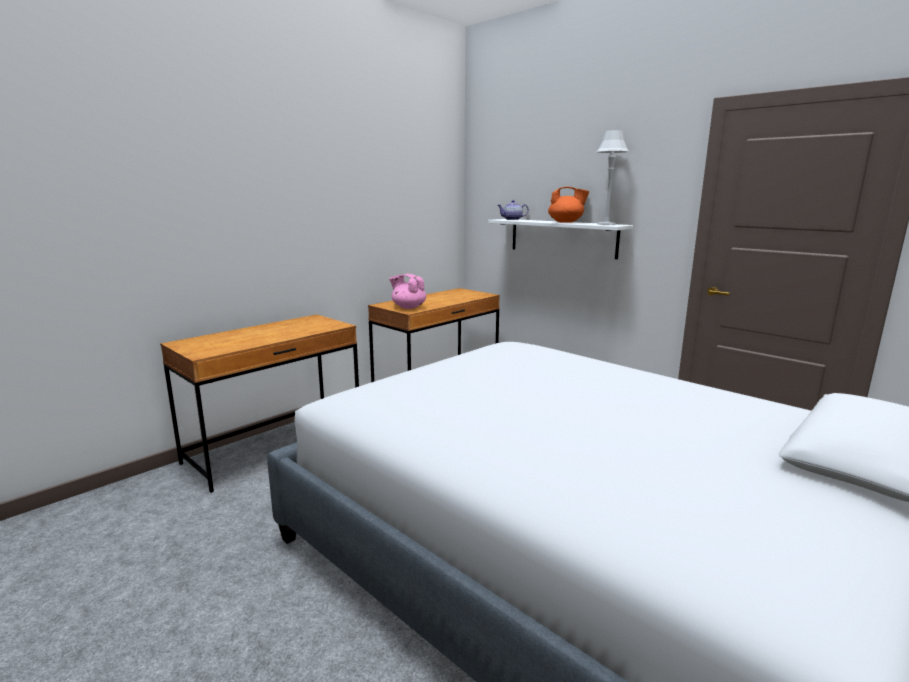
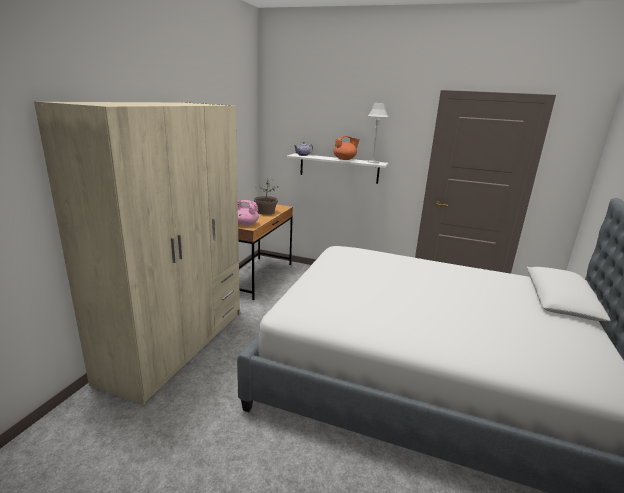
camera: 25 degrees left, 5 degrees up
brown desk [160,314,359,493] -> beige wardrobe [34,101,240,405]
none -> potted plant [254,179,279,215]

